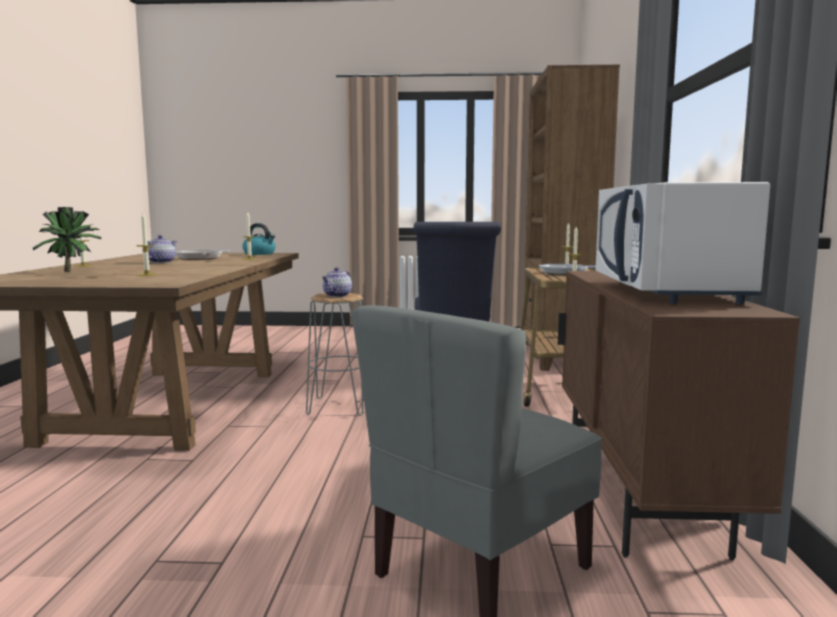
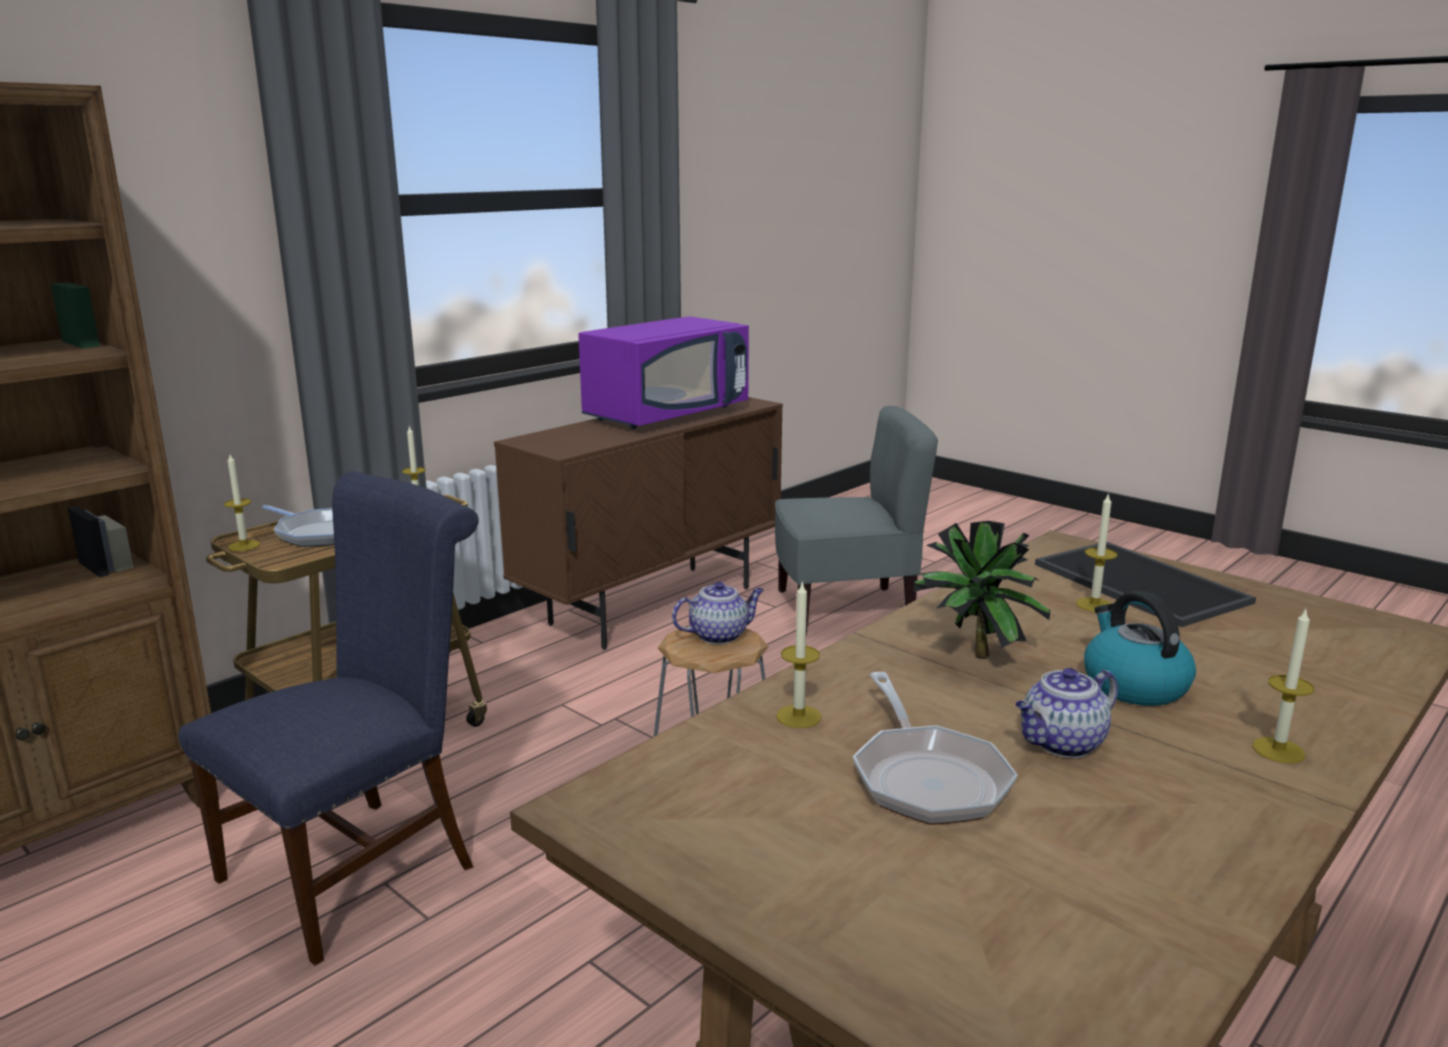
camera: 140 degrees left, 10 degrees up
potted plant [33,207,102,272] -> potted plant moved to [914,521,1050,659]
kettle [242,223,276,255] -> kettle moved to [1084,590,1196,706]
white microwave [596,182,770,304] -> purple microwave [578,316,749,429]
none -> tray [1035,542,1256,627]

